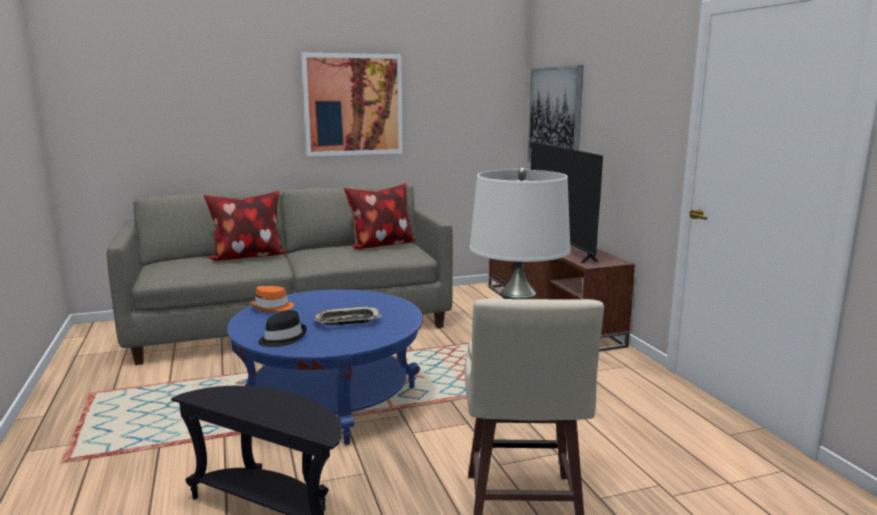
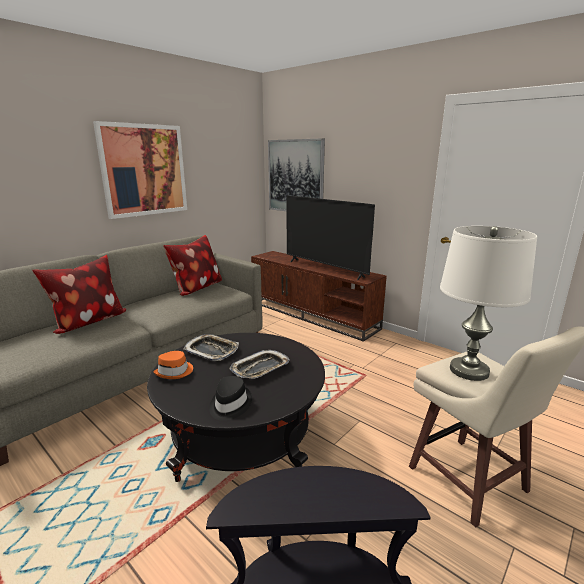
camera: 30 degrees left, 5 degrees up
blue coffee table [227,289,423,445] -> black coffee table [147,333,325,482]
none -> tray [183,334,239,361]

